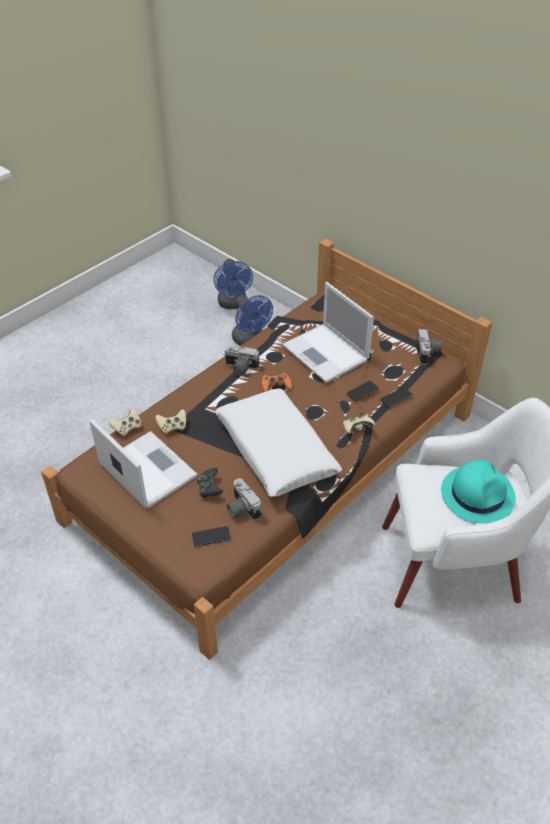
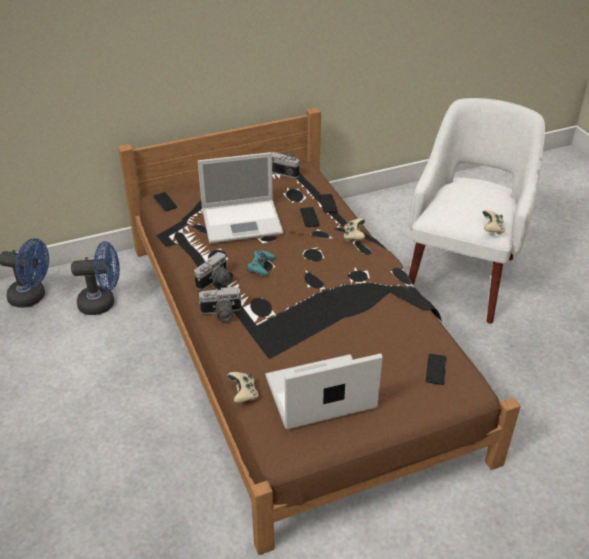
camera: 65 degrees left, 5 degrees down
beige game controller [155,409,186,434] -> beige game controller moved to [483,210,505,235]
black game controller [197,468,223,498] -> none
white pillow [215,389,342,497] -> none
camera [227,478,262,520] -> camera moved to [198,287,242,322]
orange game controller [262,372,292,392] -> turquoise game controller [247,250,275,276]
turquoise hat [441,460,516,523] -> none

